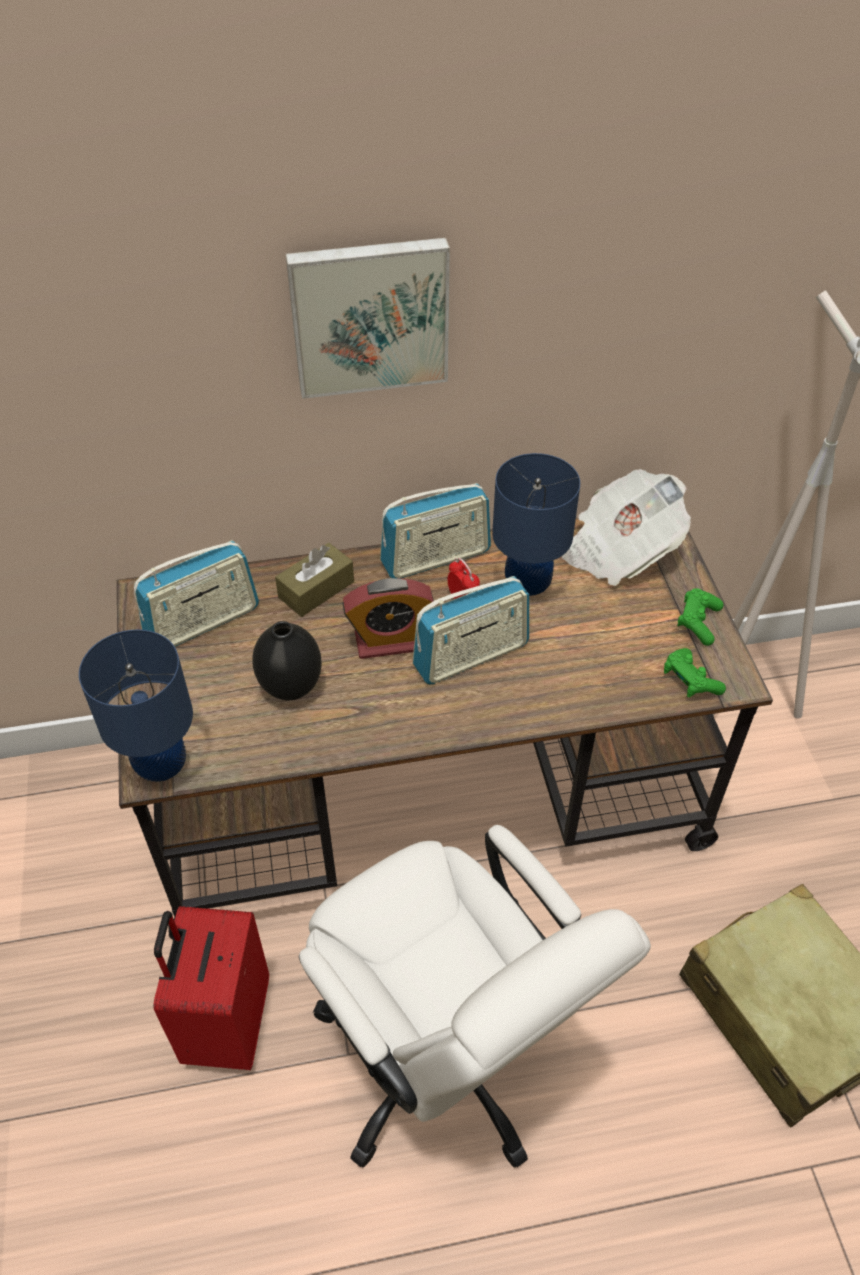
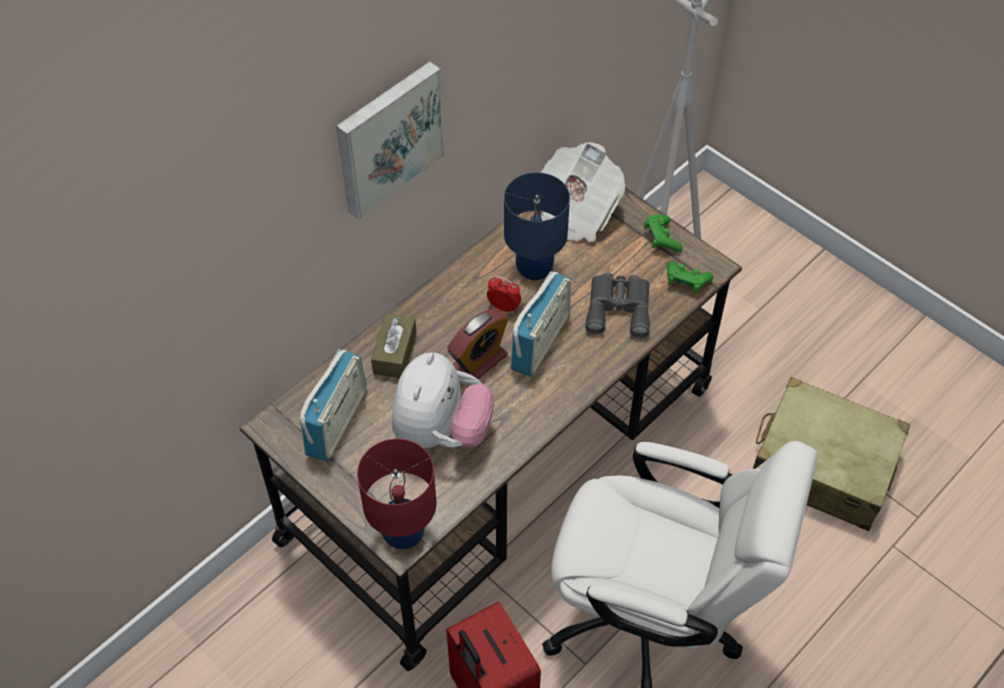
camera: 35 degrees left, 5 degrees up
blue table lamp [79,630,193,782] -> red table lamp [357,439,436,549]
black vase [252,621,322,700] -> plush toy [392,352,494,449]
radio [380,483,491,578] -> none
none -> grey binoculars [585,273,650,338]

